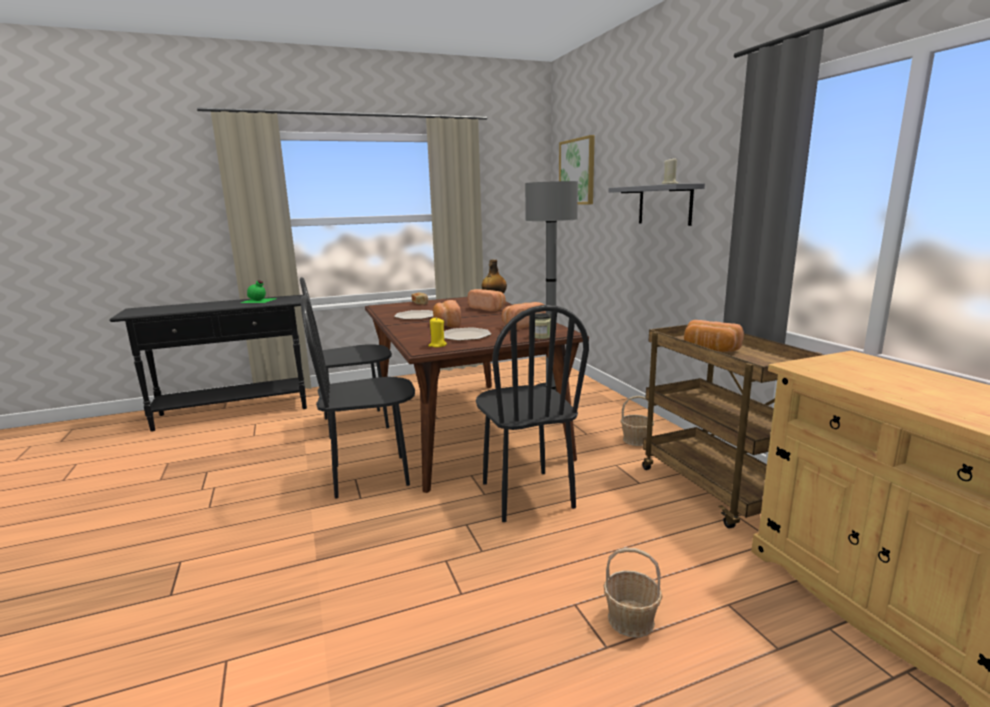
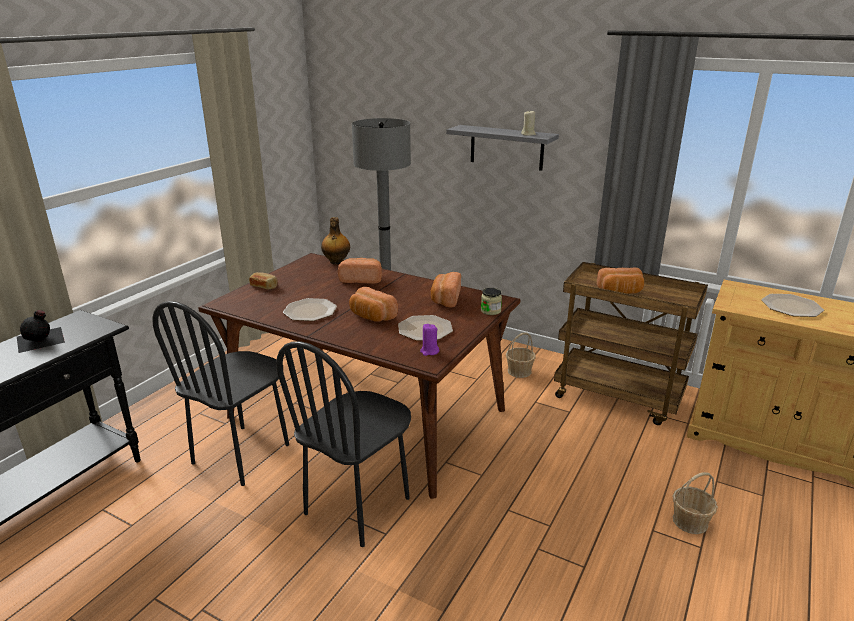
camera: 40 degrees left, 10 degrees up
green bottle [241,280,277,303] -> black bottle [17,310,65,353]
yellow candle [428,317,447,347] -> purple candle [420,324,439,356]
black chair [476,305,589,522] -> none
picture [559,135,595,205] -> none
none -> plate [761,294,824,317]

